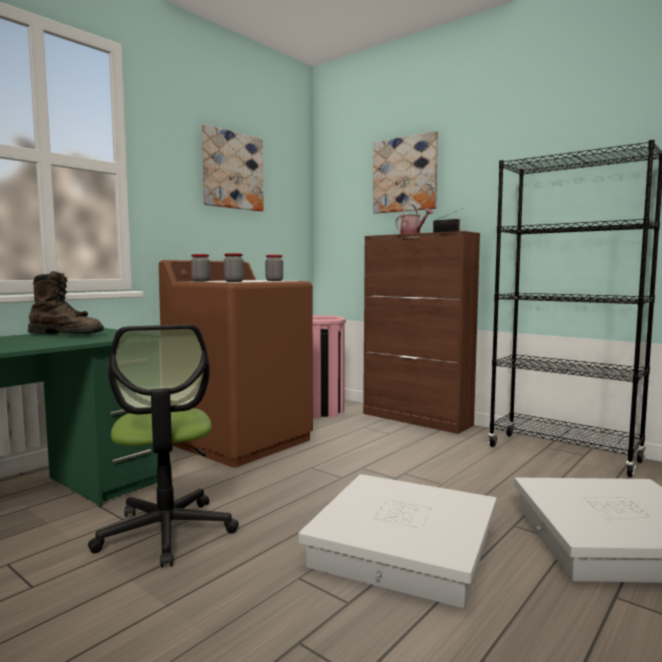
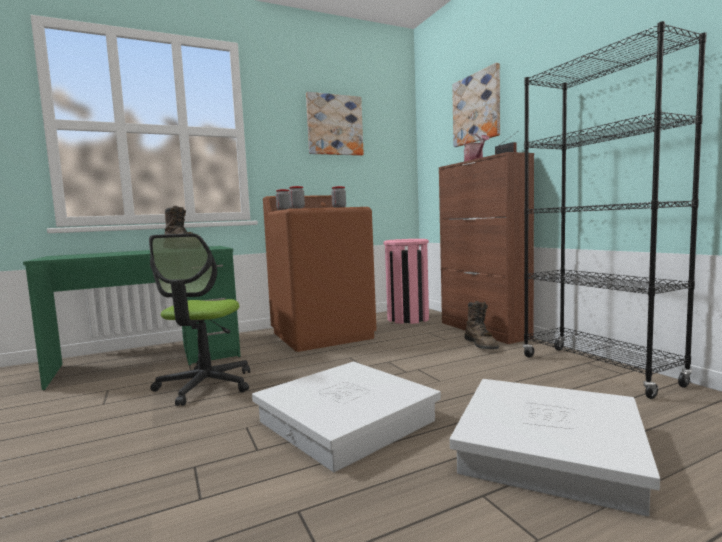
camera: 25 degrees right, 0 degrees up
none -> brown boot [465,301,499,349]

